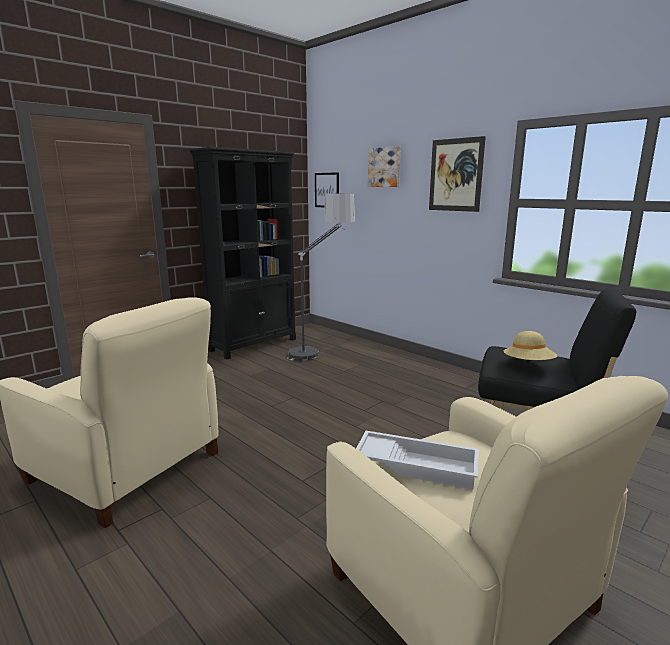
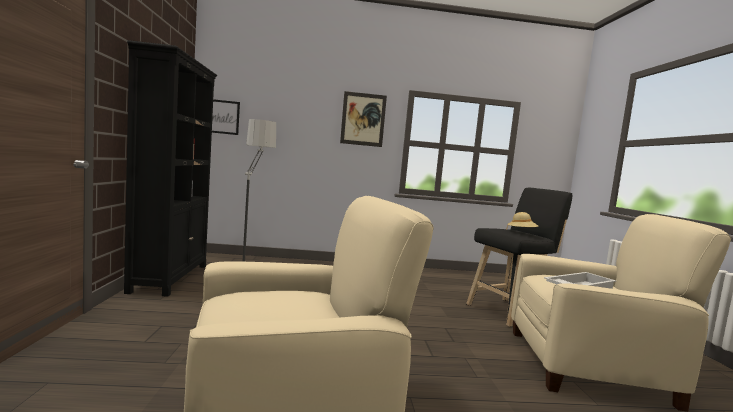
camera: 50 degrees left, 10 degrees down
picture [368,146,401,187] -> none

